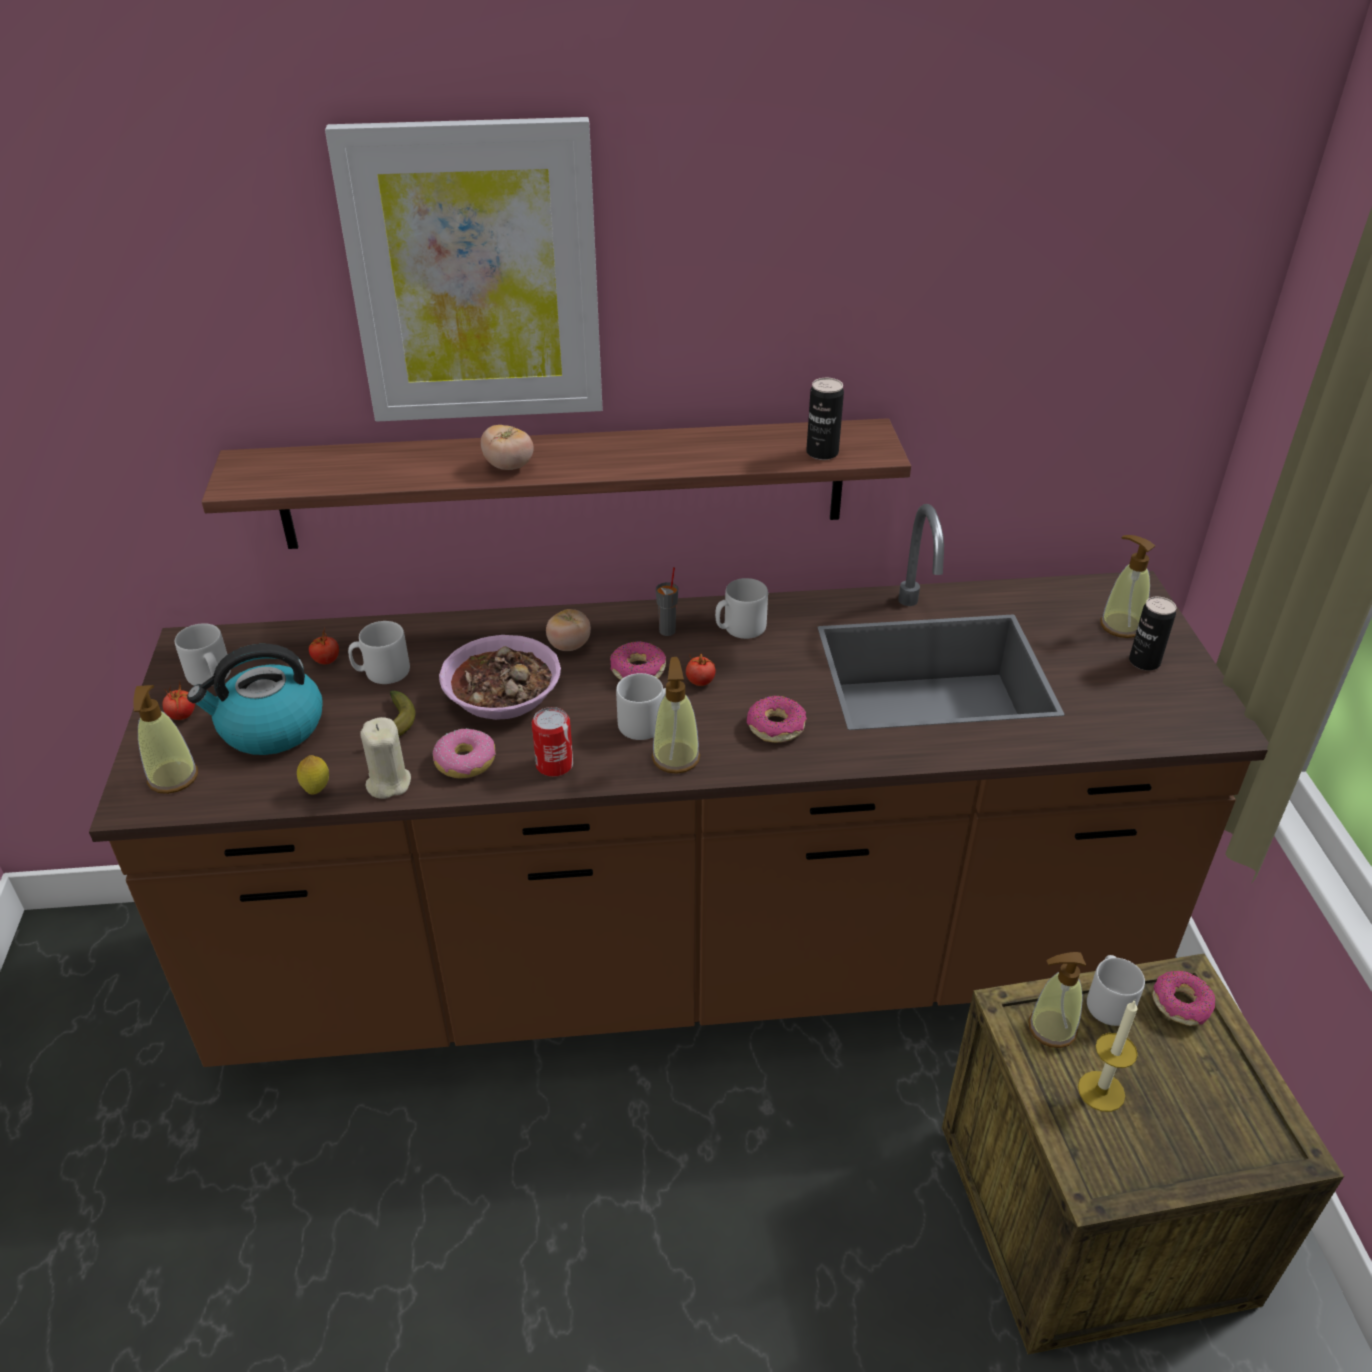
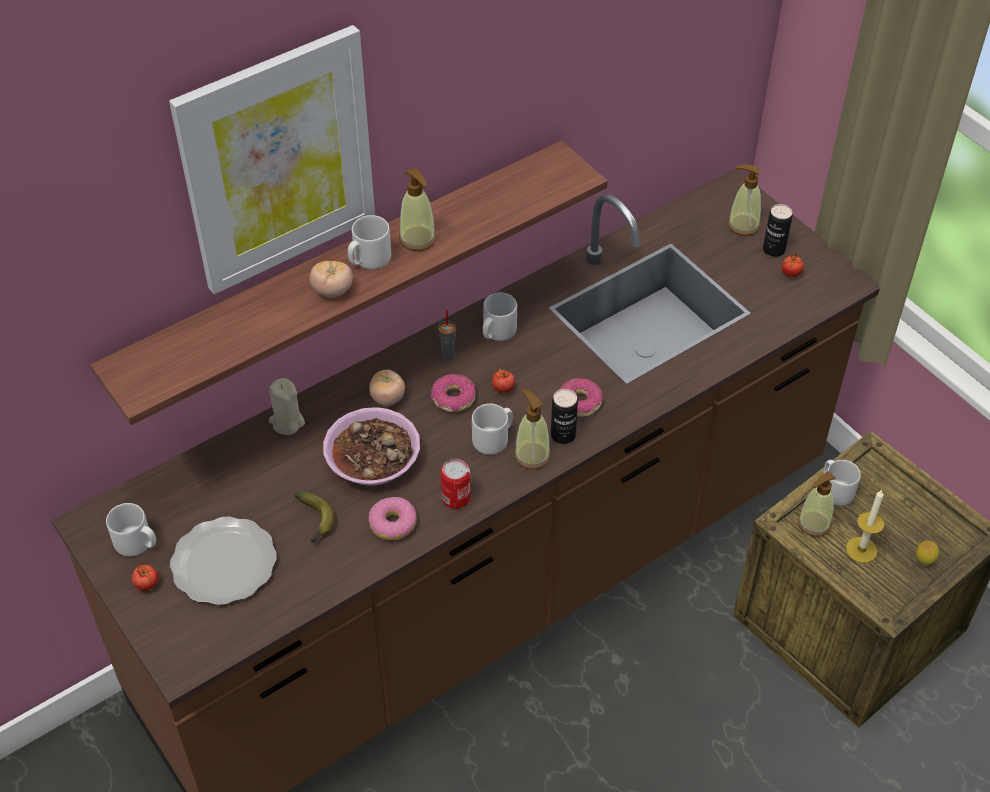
camera: 30 degrees left, 10 degrees up
soap dispenser [133,685,198,794] -> soap dispenser moved to [399,168,436,251]
kettle [187,644,322,755] -> plate [170,516,277,605]
lemon [297,755,329,794] -> lemon moved to [916,540,939,566]
tomato [308,628,339,664] -> tomato moved to [782,253,804,277]
grey mug [348,621,410,684] -> grey mug moved to [348,215,391,269]
beige candle [360,717,411,799] -> beige candle moved to [268,378,305,435]
can [806,378,844,460] -> can moved to [551,389,578,444]
donut [1152,971,1215,1026] -> none

